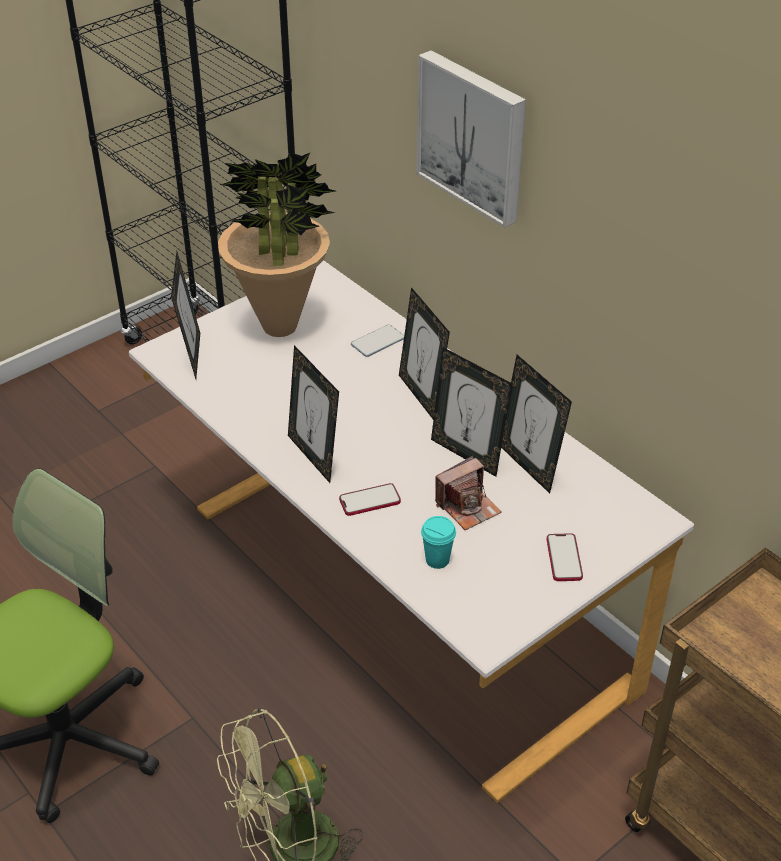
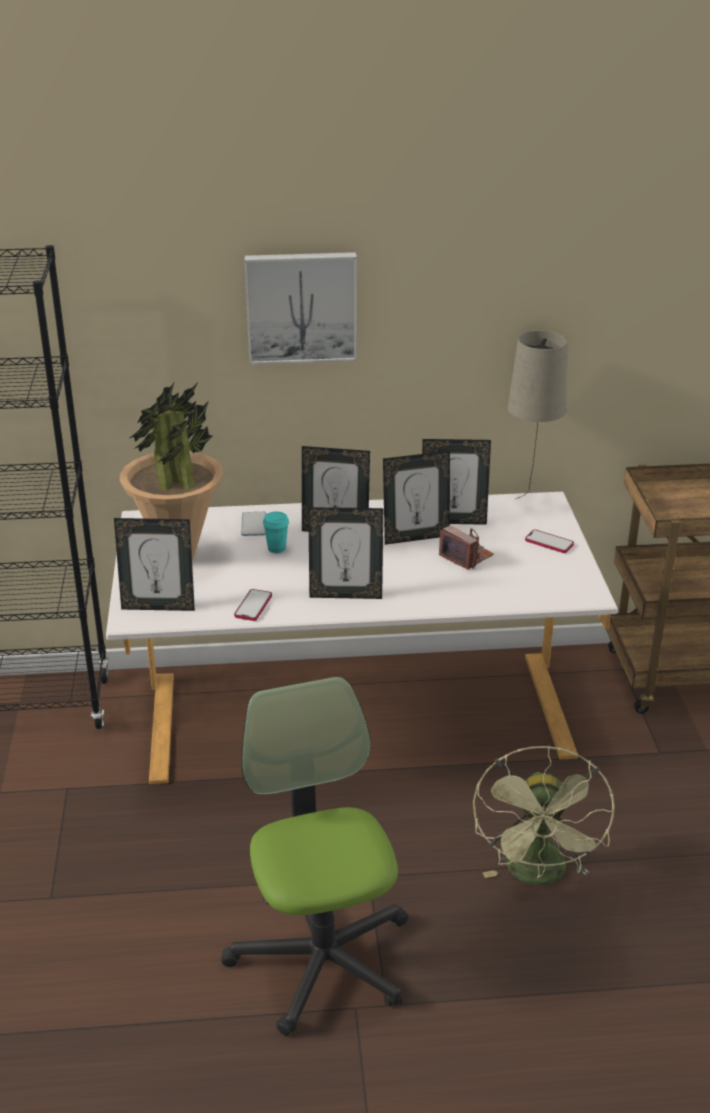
camera: 55 degrees left, 10 degrees down
picture frame [171,252,200,379] -> picture frame turned 150 degrees clockwise [114,518,195,611]
phone [339,483,401,516] -> phone moved to [234,589,272,621]
turquoise cup [421,516,456,569] -> turquoise cup moved to [263,511,289,553]
camera [435,456,501,530] -> camera turned 45 degrees counterclockwise [439,526,494,569]
none -> beige table lamp [508,330,567,499]

